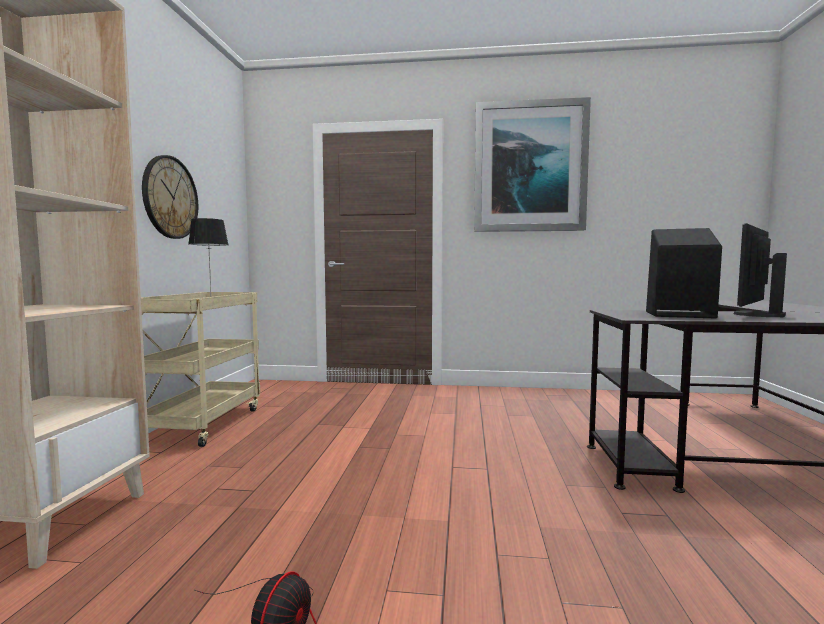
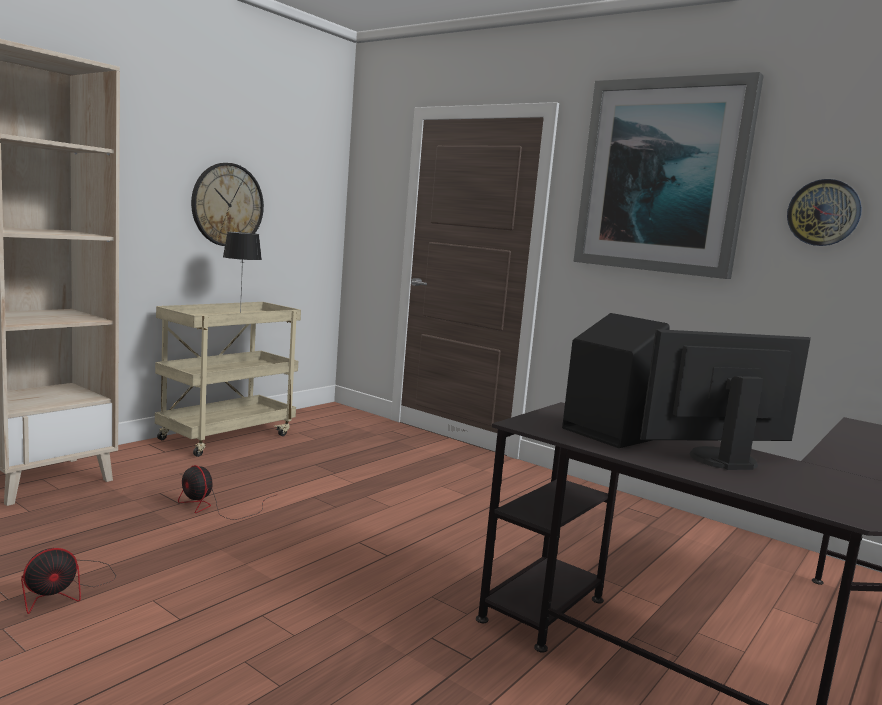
camera: 30 degrees right, 5 degrees up
none -> fan [178,465,276,520]
none -> wall clock [787,179,862,246]

